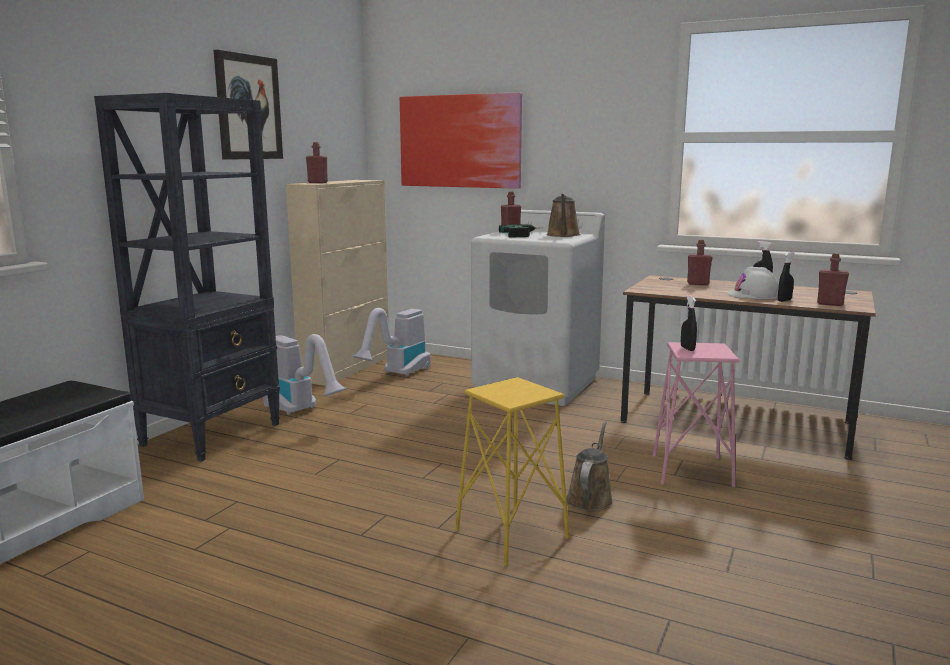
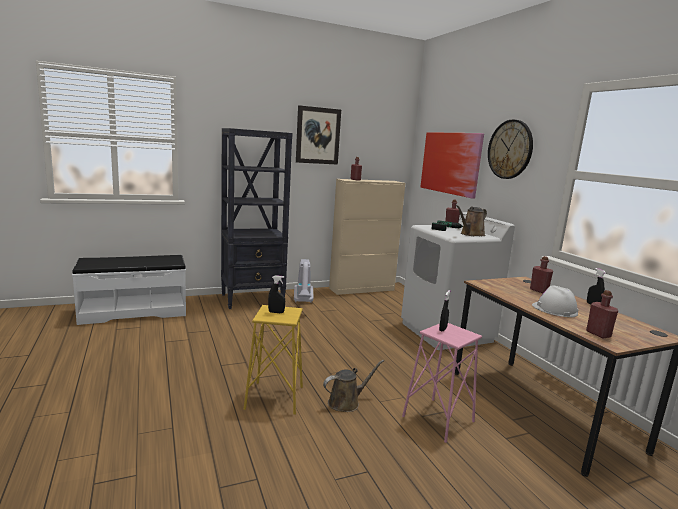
camera: 40 degrees right, 0 degrees up
vacuum cleaner [353,308,431,377] -> none
black spray bottle [778,252,795,302] -> black spray bottle moved to [268,275,285,313]
none -> wall clock [488,119,533,179]

